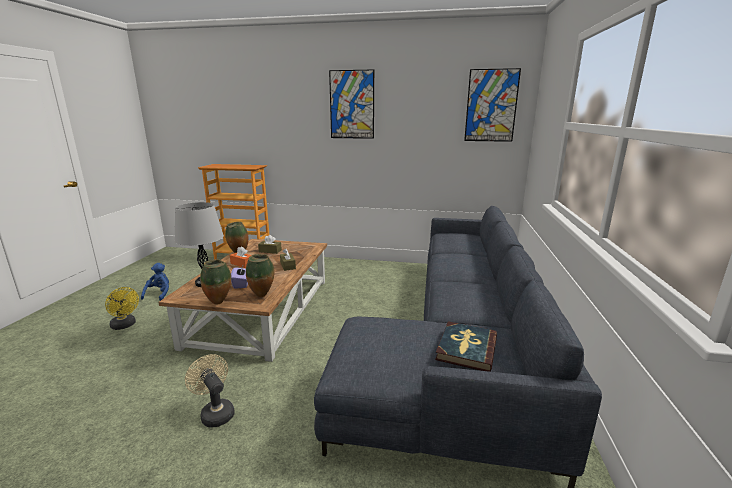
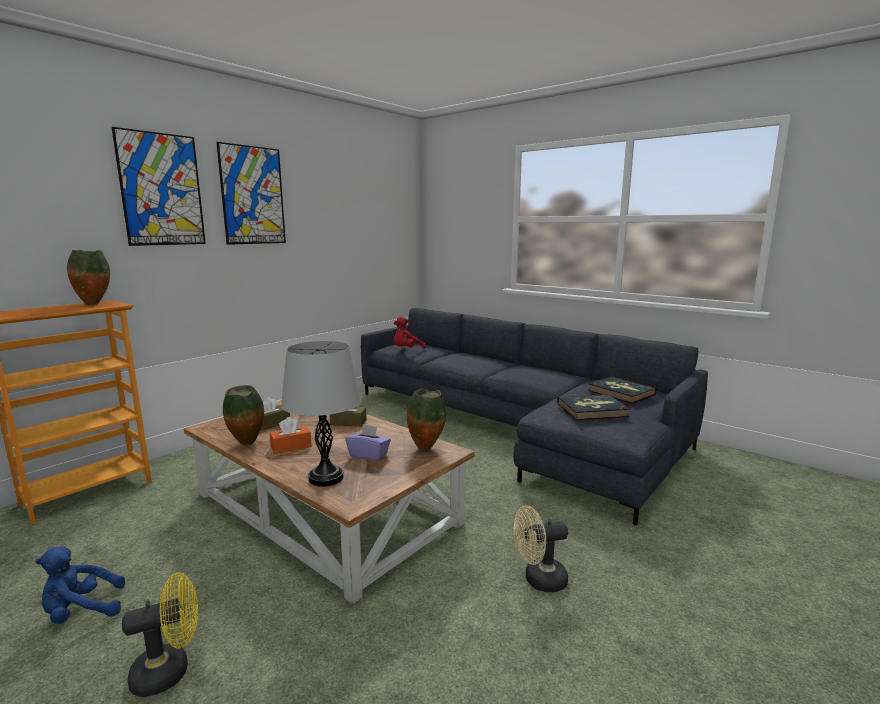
camera: 60 degrees left, 5 degrees down
blue plush toy [141,263,169,301] -> blue plush toy turned 60 degrees counterclockwise [35,546,125,624]
vase [200,259,231,305] -> vase moved to [67,250,110,305]
picture [464,68,521,142] -> picture moved to [112,127,206,246]
none -> red plush toy [394,316,426,349]
none -> book [557,394,630,420]

